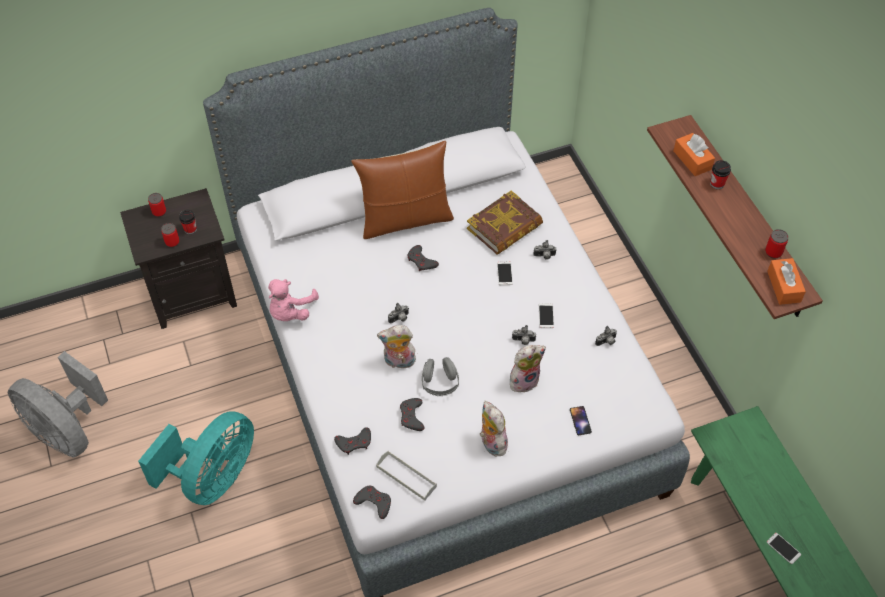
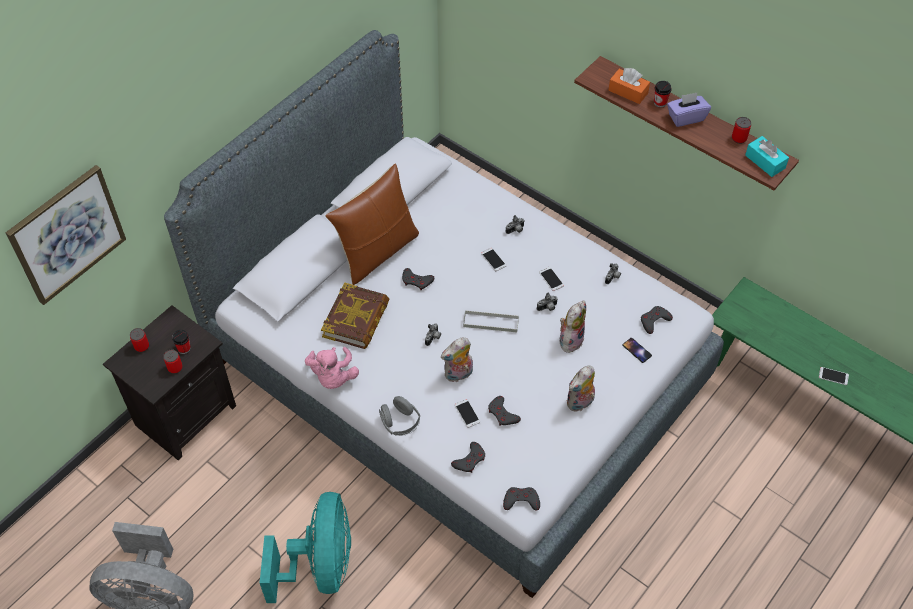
camera: 30 degrees left, 0 degrees up
grey tray [376,451,437,501] -> grey tray moved to [463,310,519,332]
grey headphones [422,357,459,396] -> grey headphones moved to [379,396,420,436]
book [467,190,543,255] -> book moved to [321,283,389,349]
plush toy [480,401,508,456] -> plush toy turned 75 degrees counterclockwise [567,366,595,412]
orange tissue box [767,258,806,305] -> turquoise tissue box [745,136,789,177]
none -> picture [6,165,126,305]
none -> phone [455,399,480,428]
none -> grey game controller [641,306,673,334]
none -> purple tissue box [667,93,711,127]

